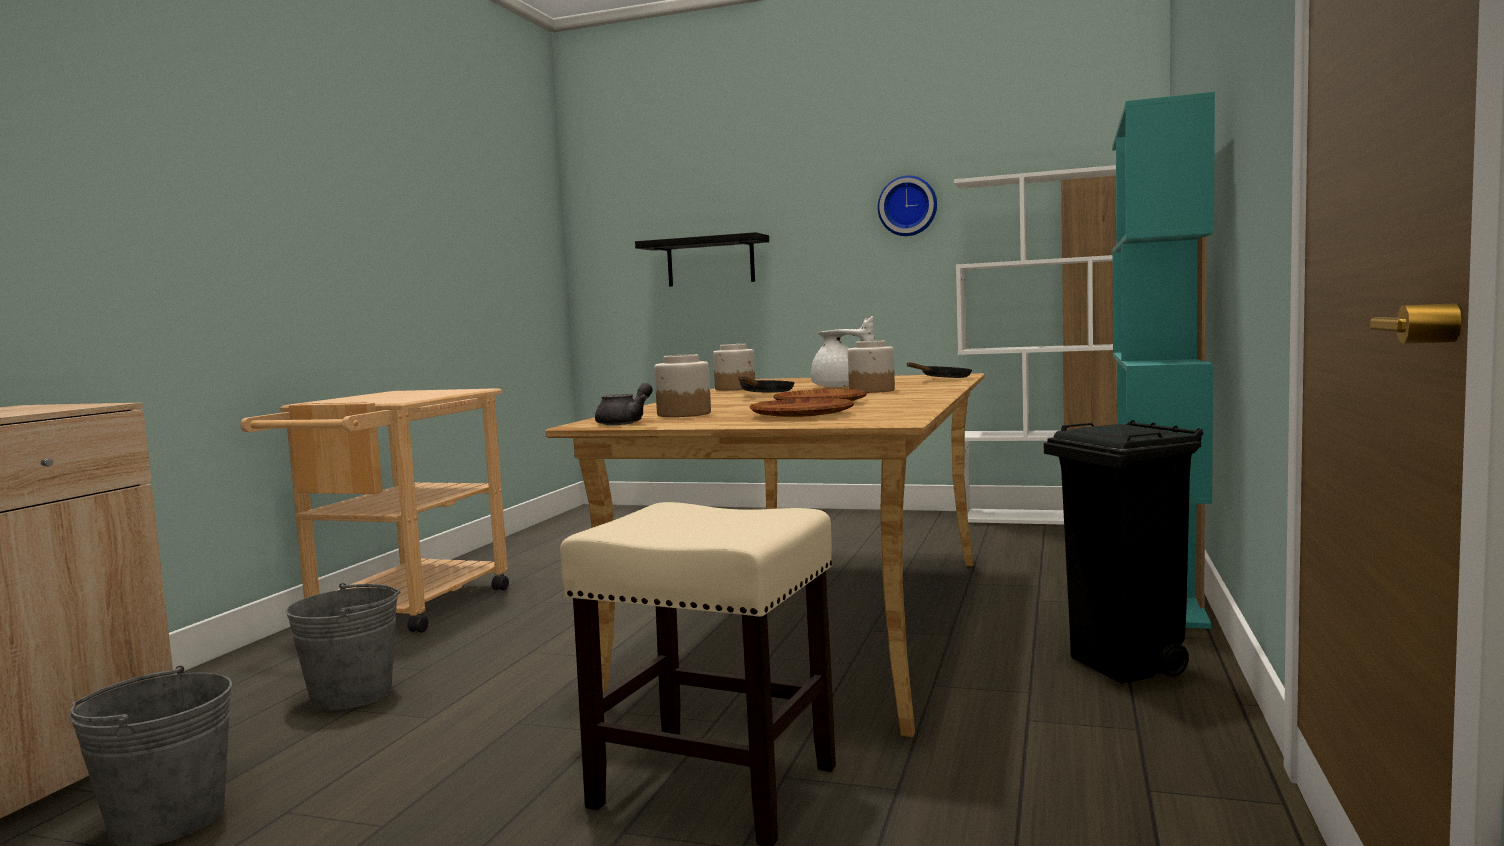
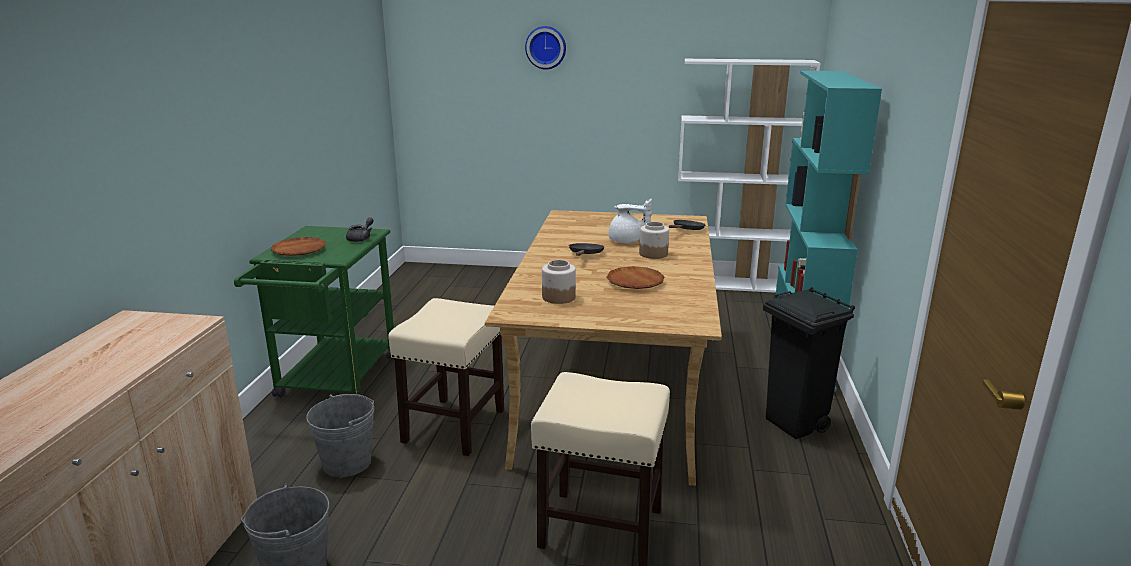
camera: 10 degrees left, 15 degrees up
beige cart [240,388,509,633] -> green cart [234,226,395,398]
grey teapot [595,383,653,425] -> grey teapot moved to [346,217,374,242]
black shelf [635,232,769,287] -> none
jar [713,344,755,391] -> none
brown plate [750,398,854,417] -> brown plate moved to [271,237,326,256]
wall clock [878,175,937,236] -> wall clock moved to [525,26,566,70]
none -> beige stool [388,298,504,456]

